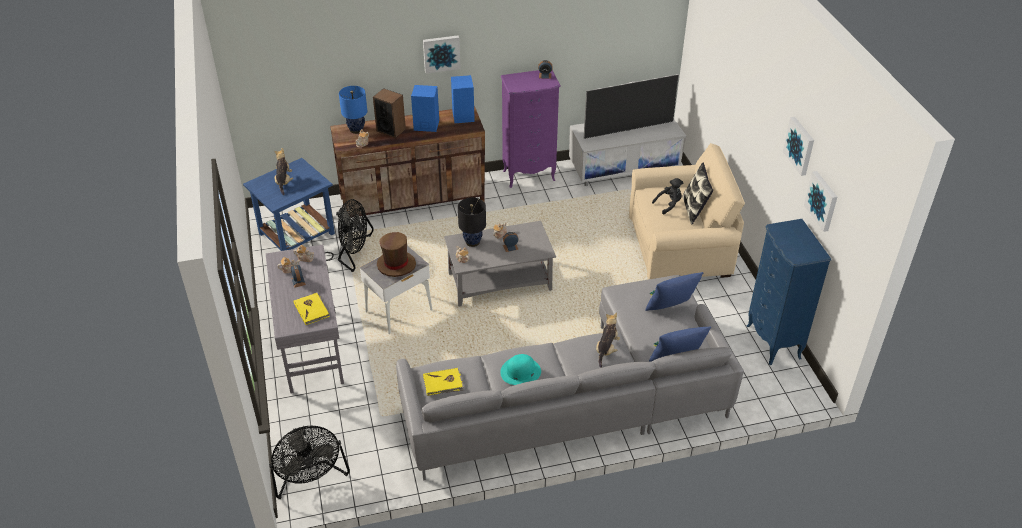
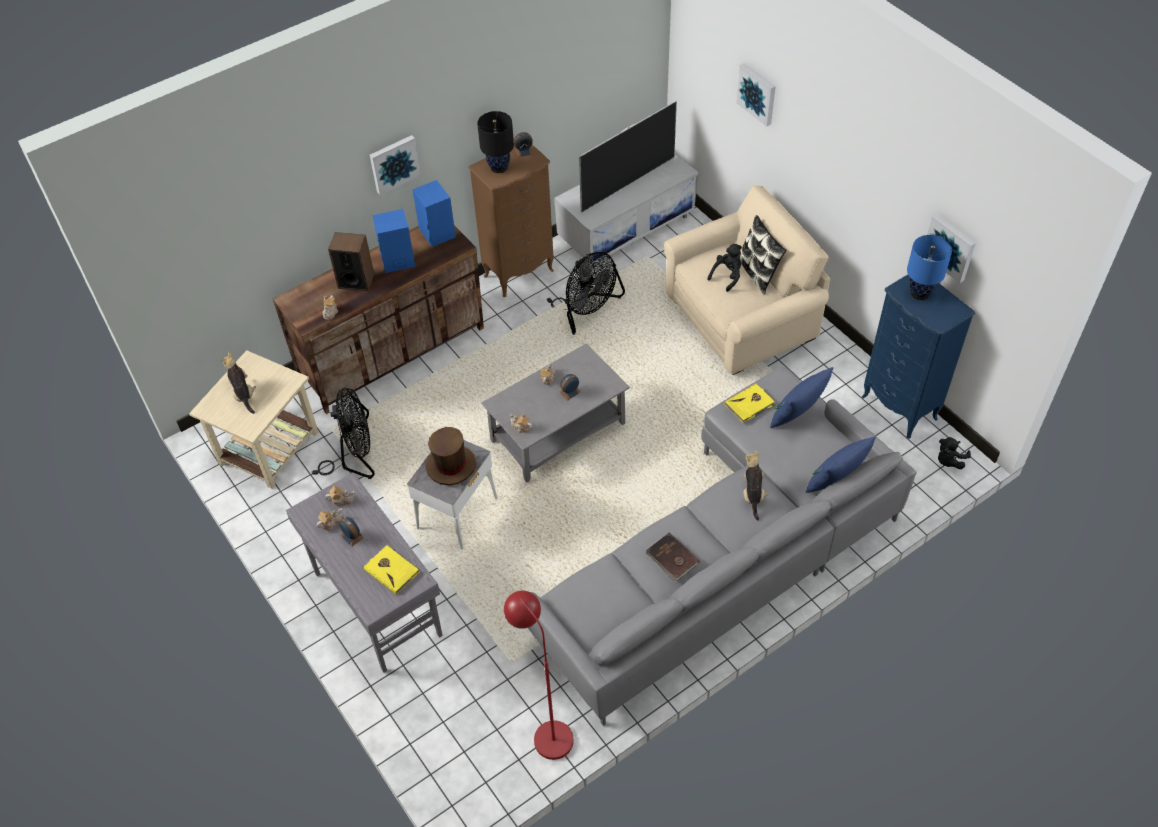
camera: 20 degrees left, 10 degrees up
blue side table [243,158,335,251] -> beige side table [189,350,318,489]
black fan [269,425,350,499] -> black fan moved to [547,252,625,335]
blue table lamp [339,86,367,134] -> blue table lamp moved to [907,235,952,300]
yellow book [423,368,464,396] -> yellow book moved to [725,384,776,423]
black table lamp [458,198,486,247] -> black table lamp moved to [477,111,514,173]
turquoise hat [500,354,541,385] -> brown book [646,533,700,582]
purple dresser [501,70,561,188] -> brown dresser [468,145,554,298]
picture [783,117,814,176] -> picture moved to [736,63,776,127]
none -> red floor lamp [504,590,574,760]
none -> black plush toy [938,437,971,469]

